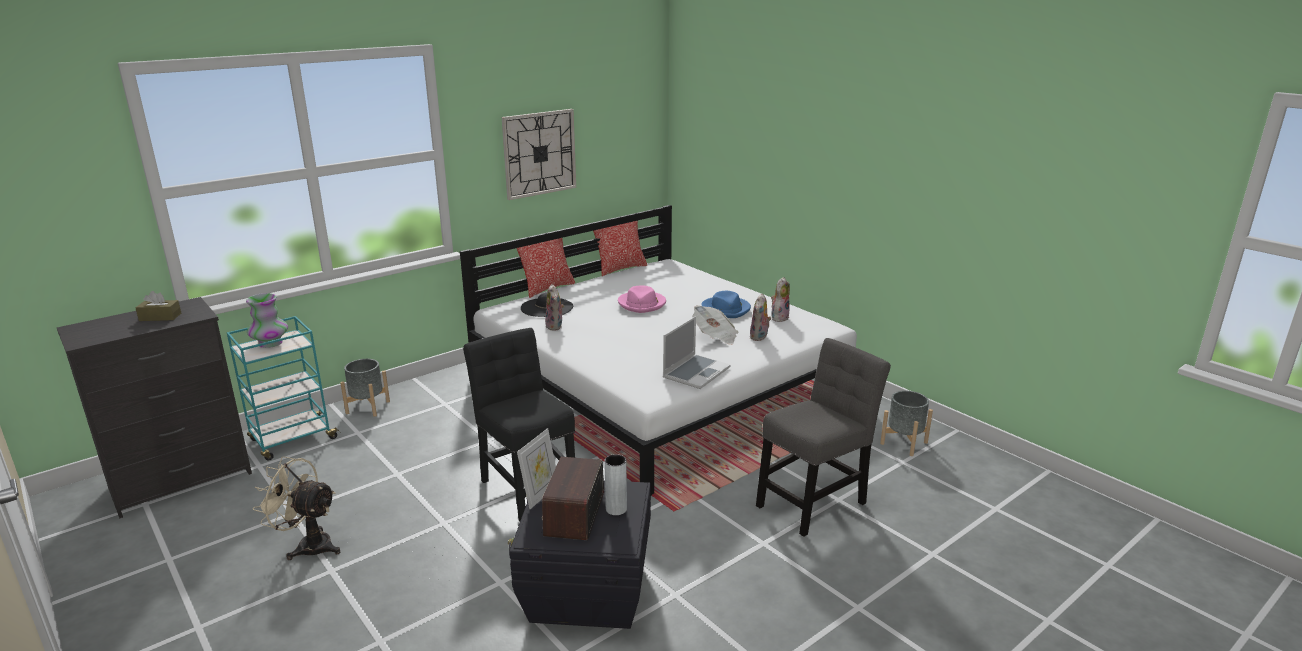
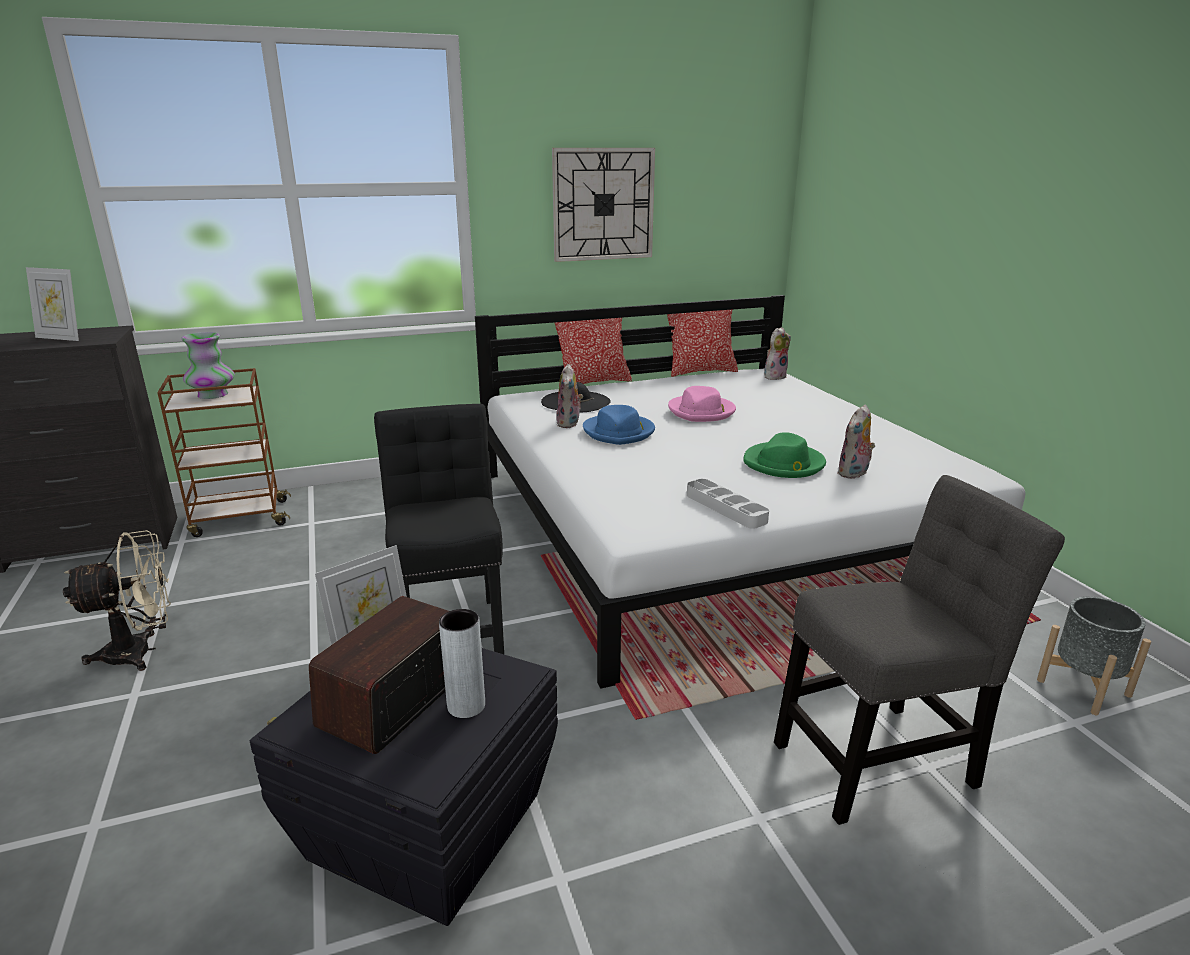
camera: 20 degrees right, 0 degrees up
brown tissue box [136,291,181,321] -> picture frame [26,267,79,341]
turquoise cart [227,316,341,460] -> brown cart [157,368,291,537]
beige fan [253,456,340,560] -> beige fan turned 120 degrees clockwise [63,530,171,671]
grey planter [340,359,390,417] -> none
laptop [663,316,730,389] -> grey tray [687,479,769,529]
newspaper [692,305,738,345] -> green hat [743,432,826,478]
blue hat [701,291,751,318] -> blue hat moved to [583,405,655,445]
plush toy [771,277,790,322] -> plush toy moved to [764,327,791,380]

